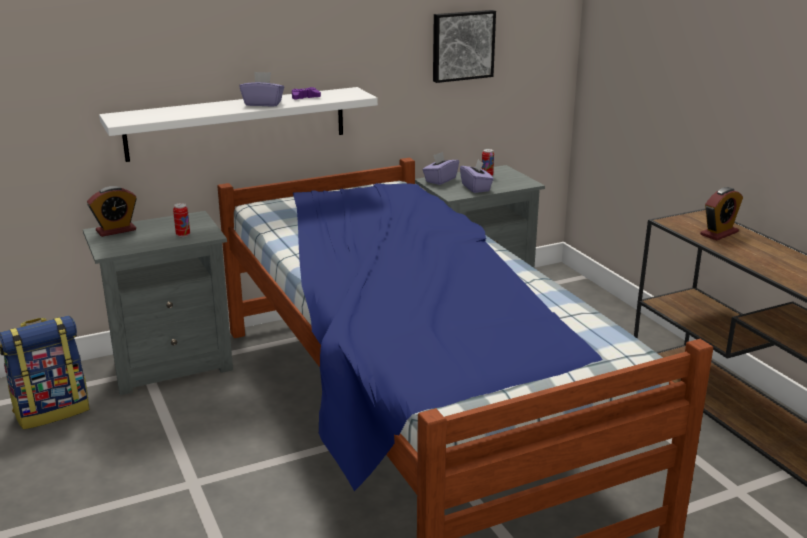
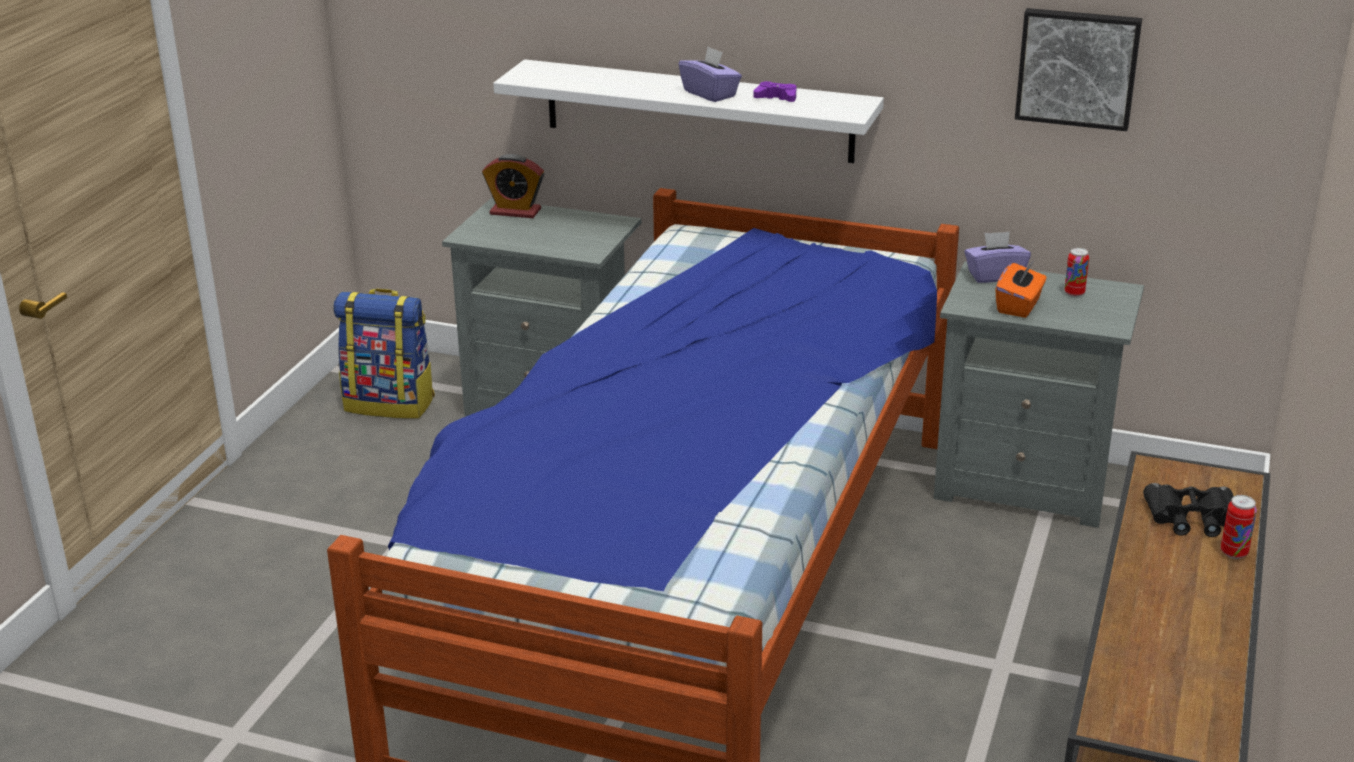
camera: 45 degrees right, 5 degrees up
can [173,203,190,237] -> can moved to [1221,495,1257,559]
purple tissue box [460,159,494,193] -> orange tissue box [995,261,1047,318]
alarm clock [700,187,743,240] -> black binoculars [1143,483,1234,537]

